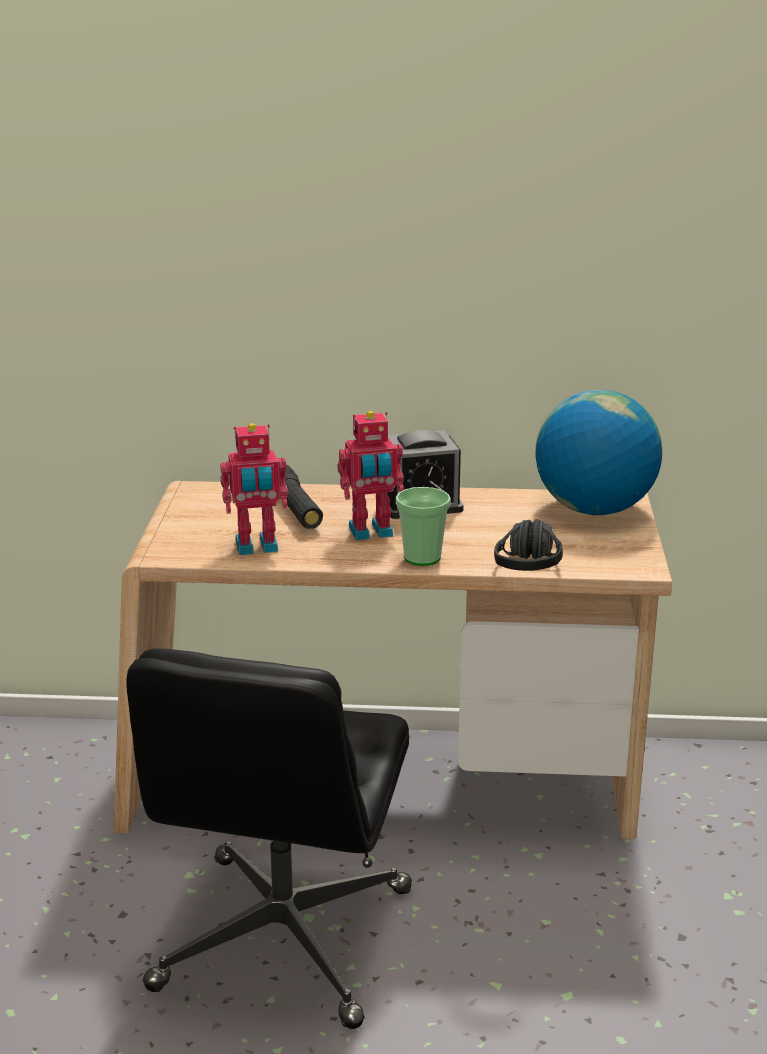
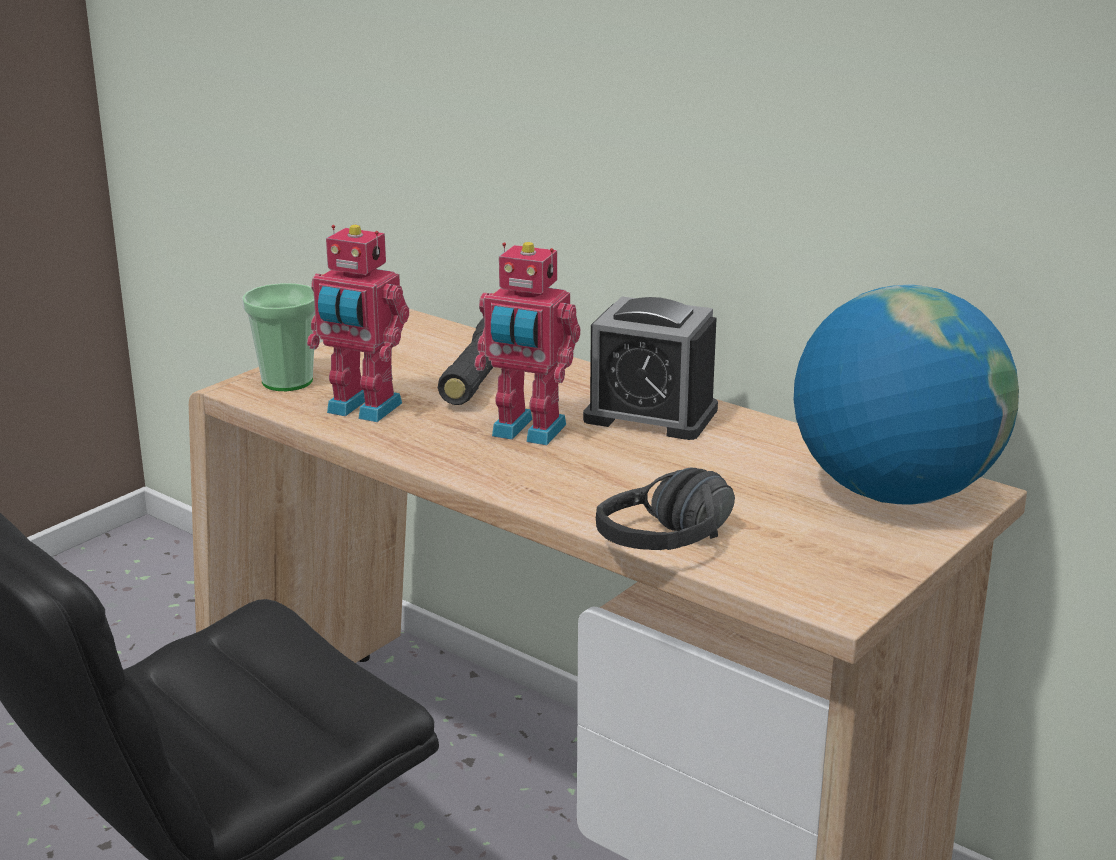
camera: 35 degrees right, 0 degrees up
cup [396,487,451,566] -> cup moved to [242,283,315,391]

